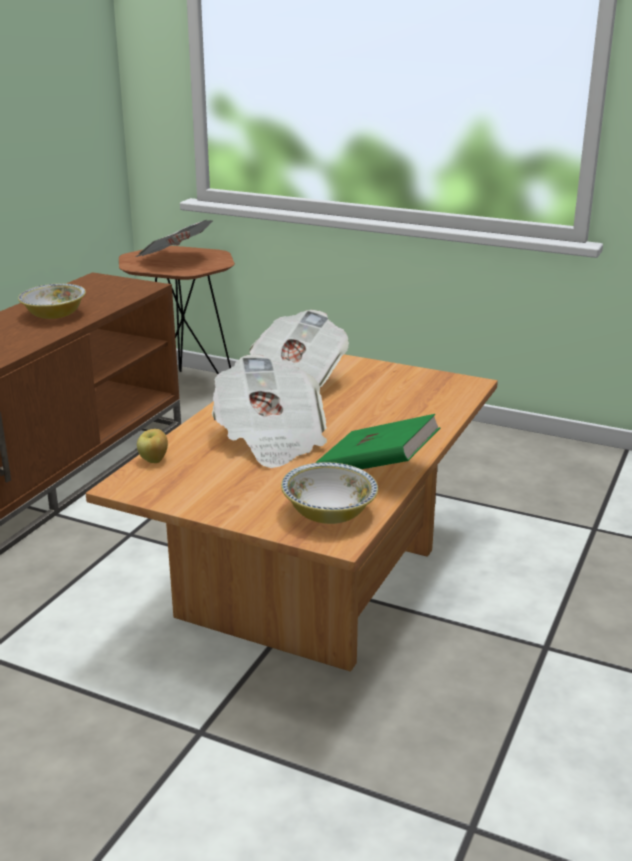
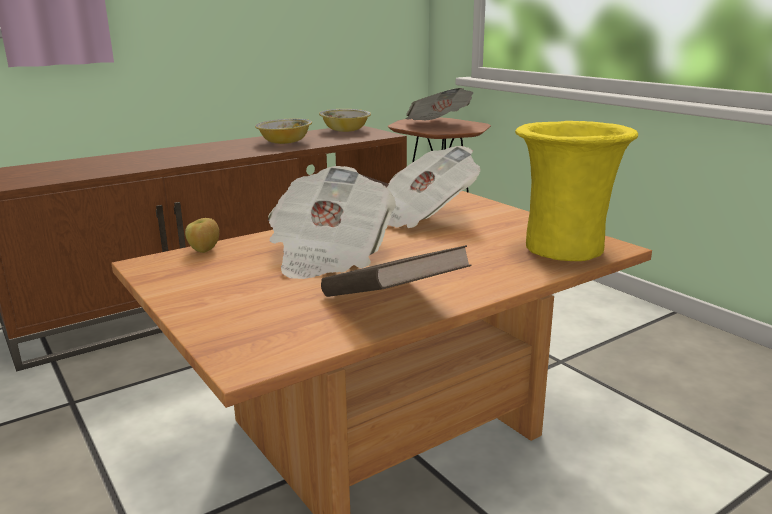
camera: 30 degrees right, 5 degrees down
bowl [281,462,378,524] -> bowl moved to [319,109,371,132]
green book [316,414,440,469] -> brown book [321,245,472,297]
none -> yellow vase [515,121,638,261]

